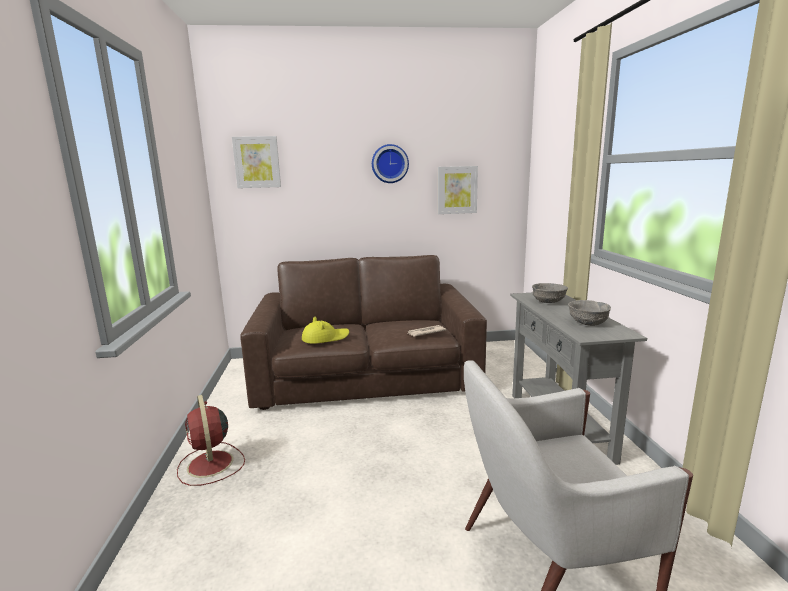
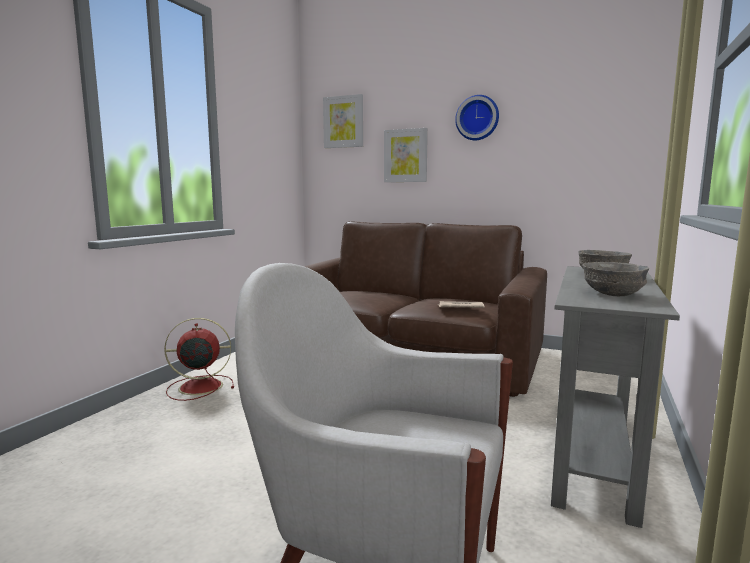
camera: 30 degrees right, 5 degrees down
red fan [177,395,245,486] -> red fan turned 75 degrees clockwise [164,318,234,401]
yellow hat [302,317,349,344] -> none
picture [438,166,478,214] -> picture moved to [384,128,428,182]

